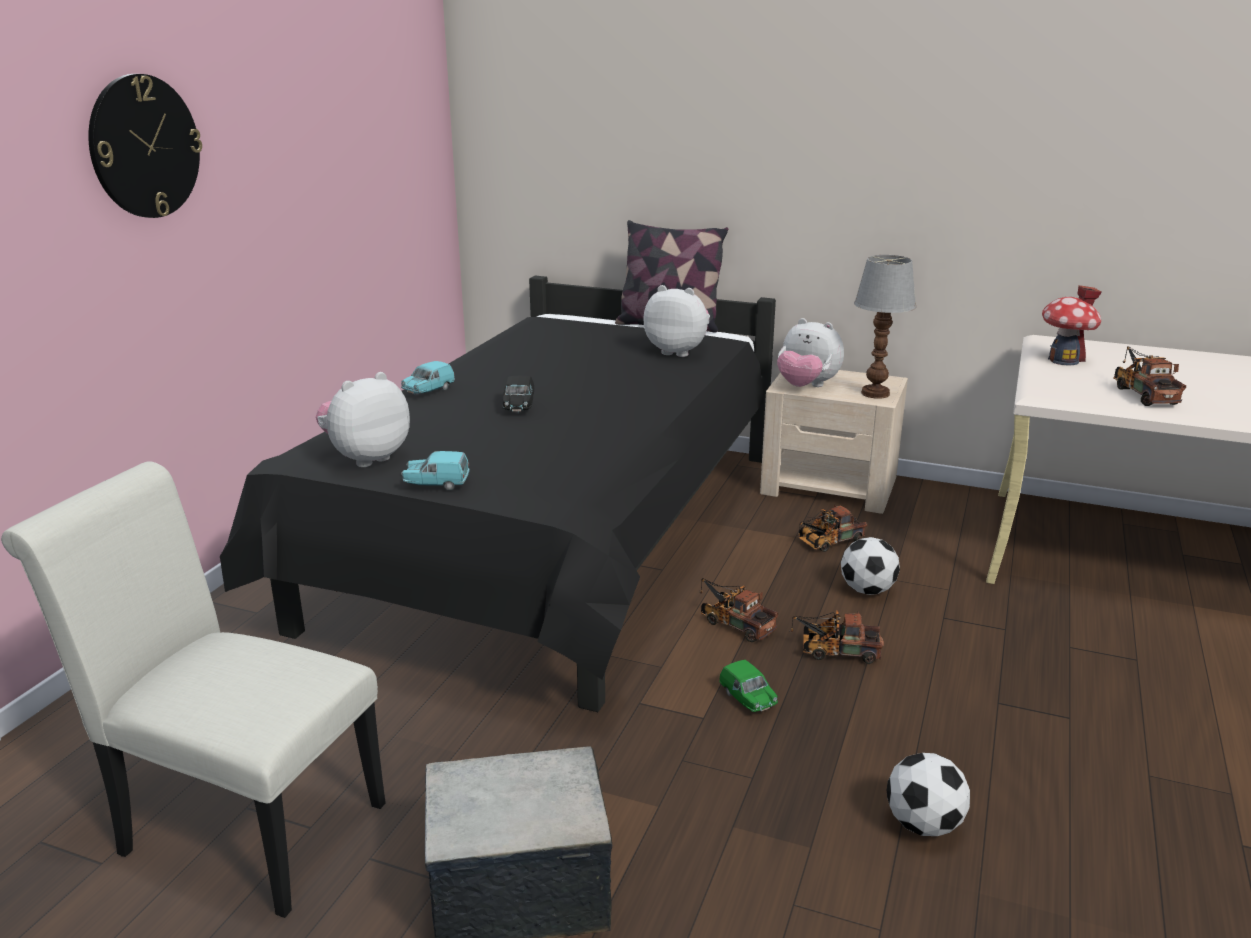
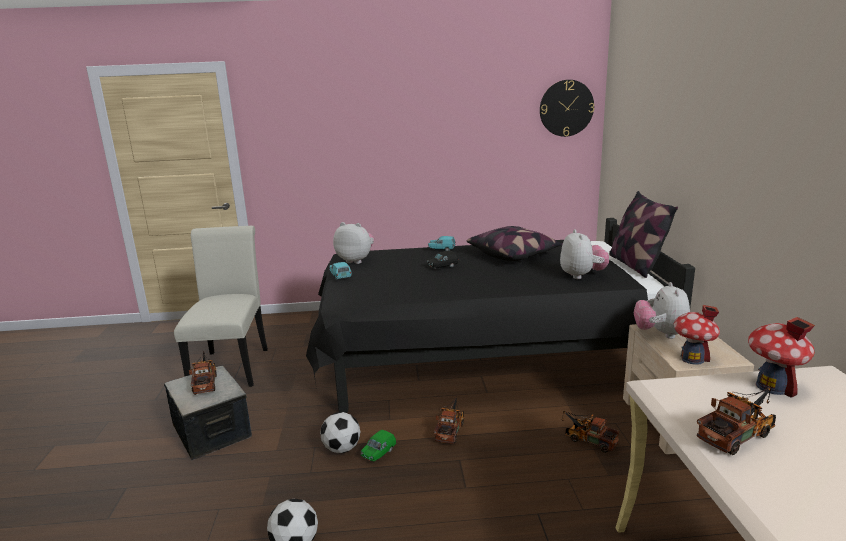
camera: 65 degrees right, 5 degrees down
wall clock [88,74,202,218] -> wall clock moved to [540,80,594,137]
toy truck [789,610,884,664] -> toy truck moved to [189,351,217,395]
football [841,537,900,595] -> football moved to [320,412,360,453]
table lamp [854,255,916,399] -> toy house [674,305,720,365]
none -> pillow [466,226,563,261]

